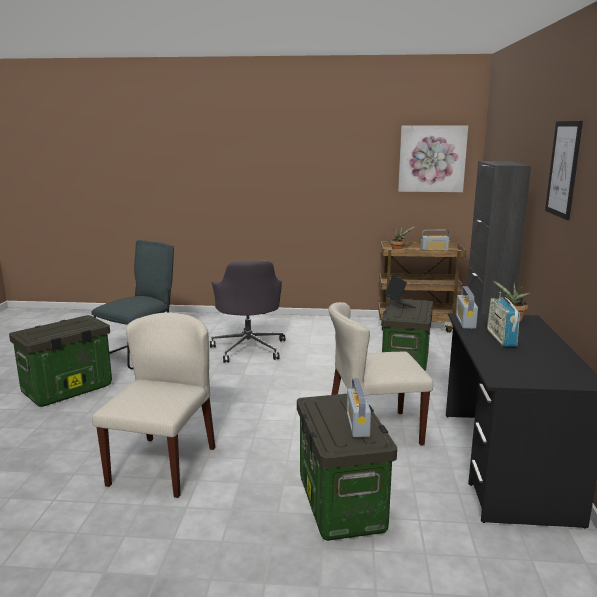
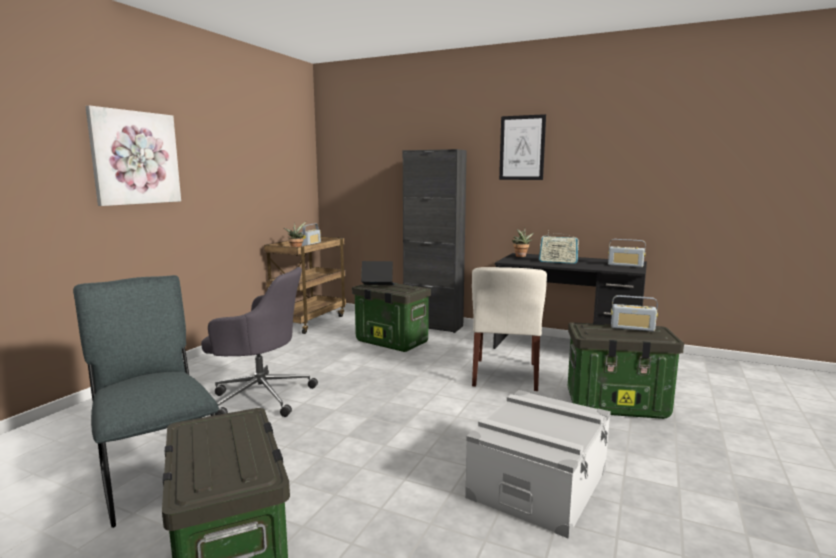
camera: 70 degrees left, 5 degrees down
beige chair [92,312,215,498] -> grey storage box [465,390,611,539]
picture [398,126,468,192] -> picture moved to [85,105,181,206]
radio [456,286,478,329] -> radio moved to [608,239,646,267]

